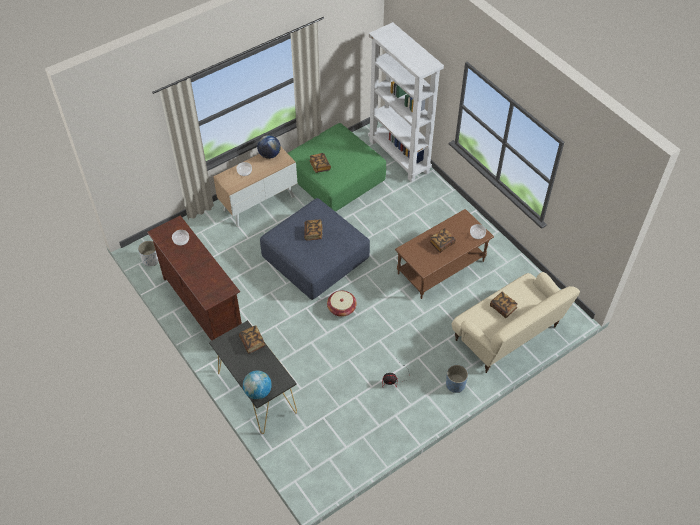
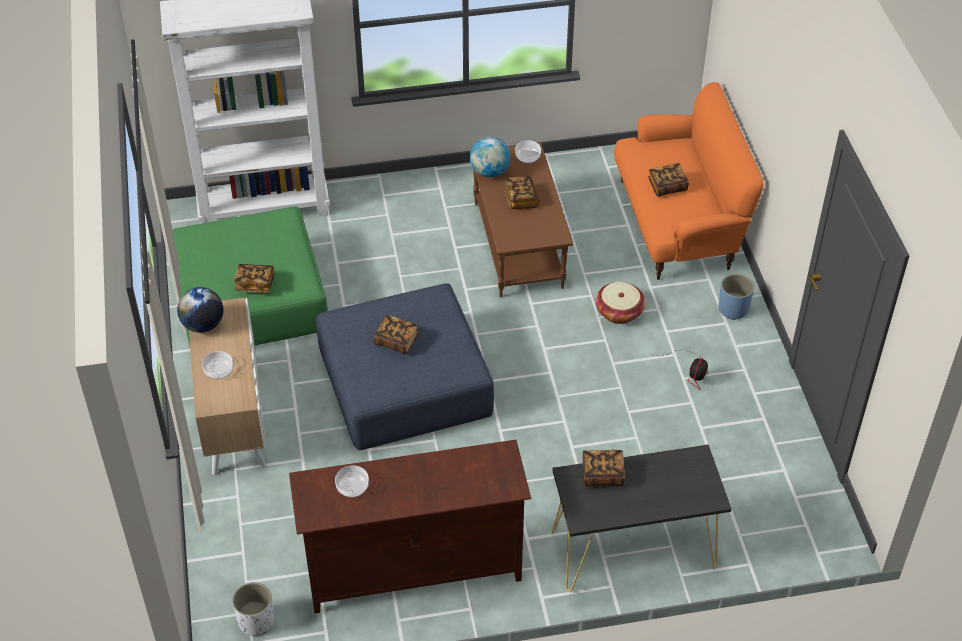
camera: 65 degrees left, 5 degrees down
globe [243,371,272,400] -> globe moved to [470,137,510,177]
basket [327,291,357,317] -> basket moved to [596,282,645,324]
beige sofa [451,272,580,373] -> orange sofa [614,82,764,280]

